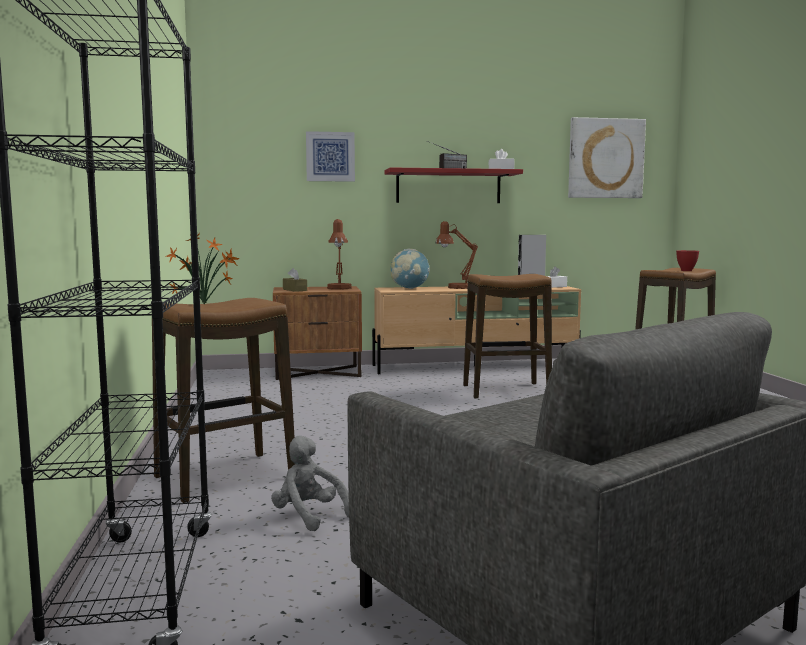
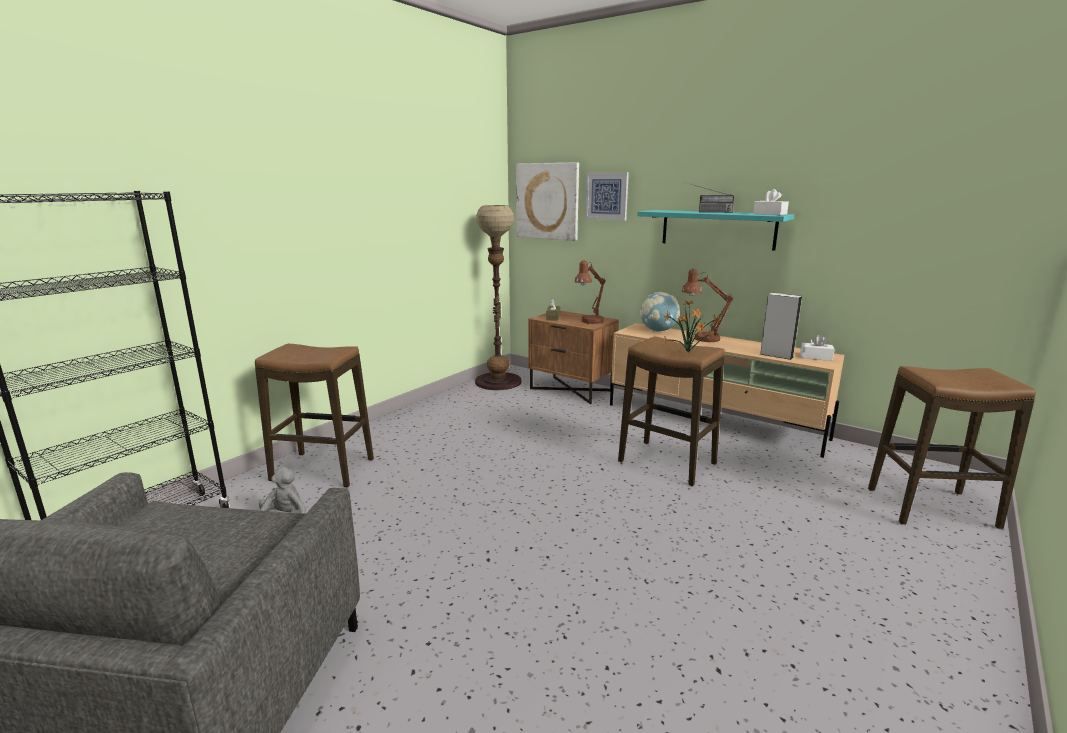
camera: 45 degrees right, 10 degrees up
potted plant [166,233,240,304] -> potted plant moved to [663,300,720,352]
red shelf [384,167,523,203] -> turquoise shelf [637,210,794,251]
picture [568,117,646,198] -> picture moved to [516,162,579,241]
red bowl [676,250,699,271] -> none
none -> floor lamp [475,205,522,390]

